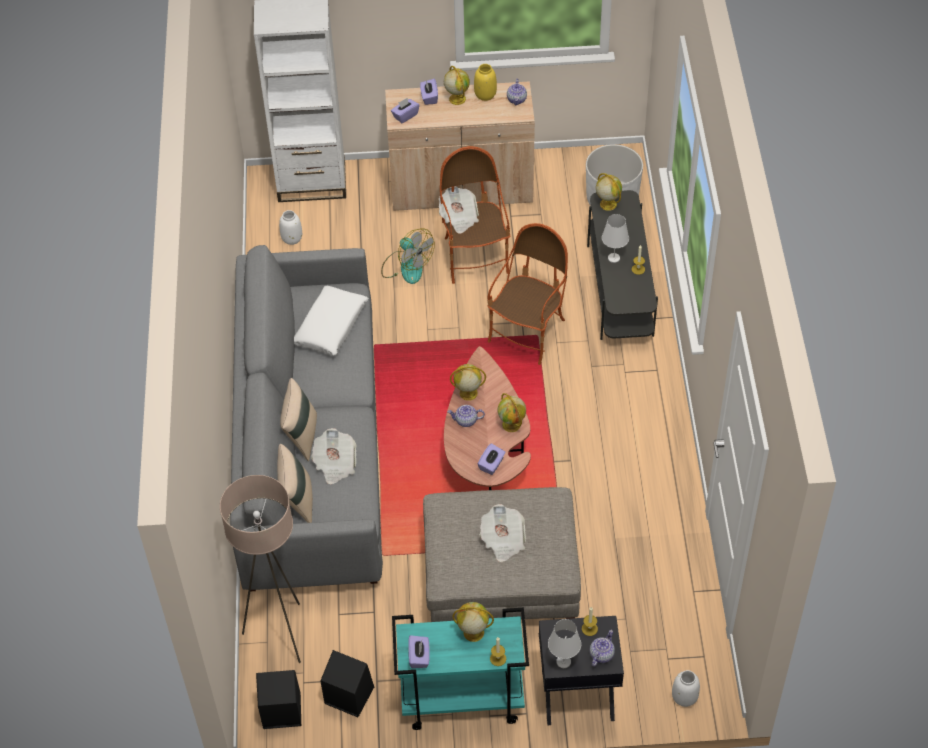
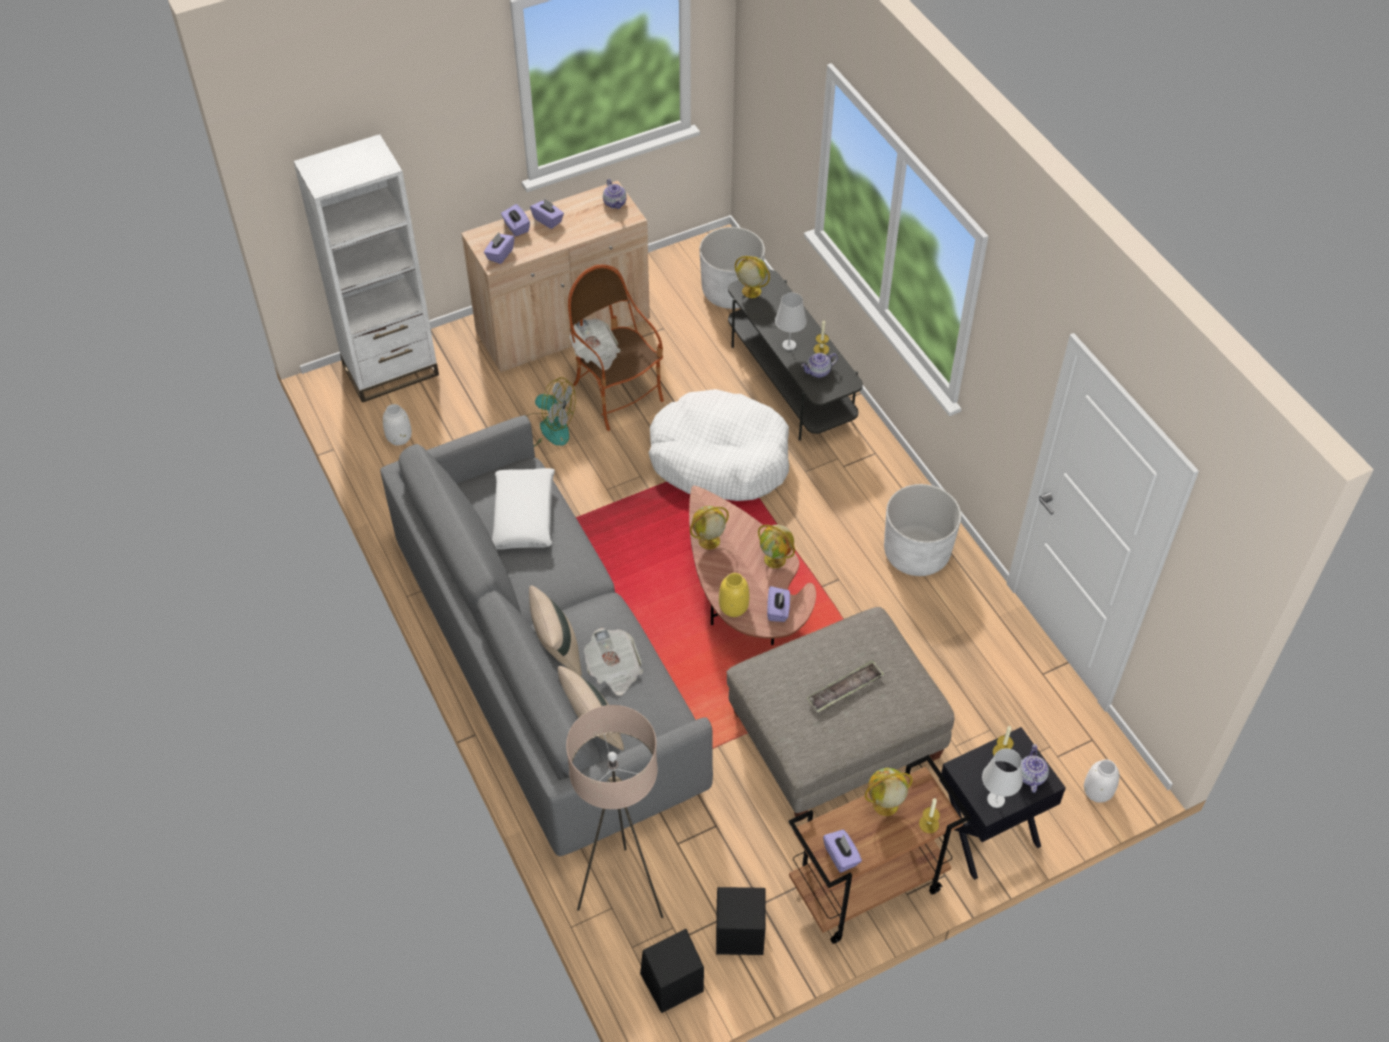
camera: 25 degrees left, 0 degrees up
turquoise cart [392,608,529,730] -> brown cart [789,755,971,944]
globe [444,66,470,105] -> purple tissue box [530,198,564,229]
teapot [448,405,485,427] -> teapot moved to [801,353,838,378]
yellow vase [474,64,497,101] -> yellow vase moved to [719,573,749,617]
newspaper [480,504,526,562] -> tray [807,660,884,712]
armchair [487,223,568,365] -> white dog bed [649,389,789,501]
none -> white planter [884,484,961,576]

